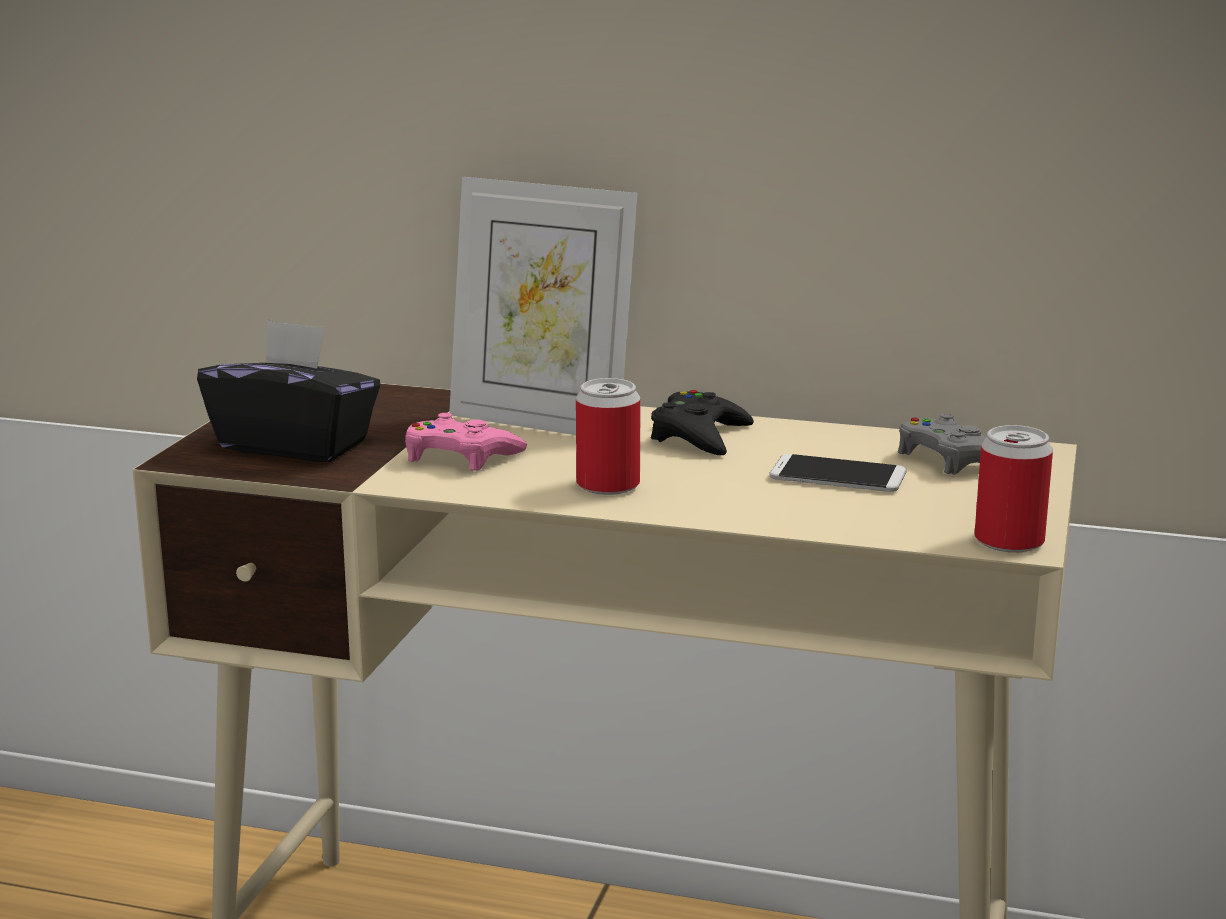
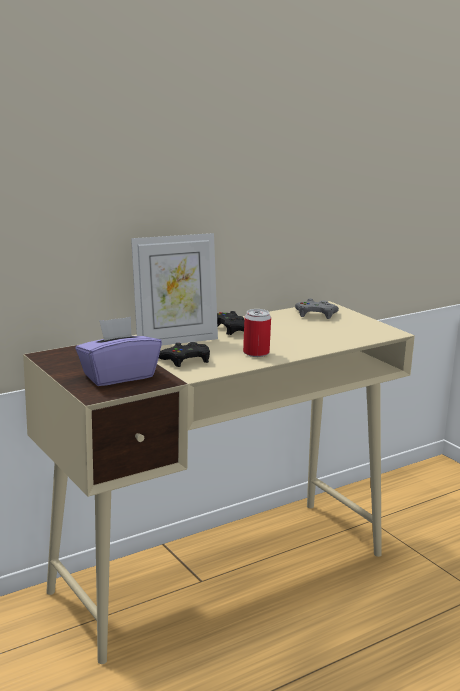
camera: 50 degrees left, 0 degrees up
black tissue box [197,320,380,462] -> purple tissue box [75,316,162,386]
pink game controller [405,413,527,471] -> black game controller [159,342,210,367]
phone [769,454,907,492] -> none
can [975,425,1053,552] -> none

